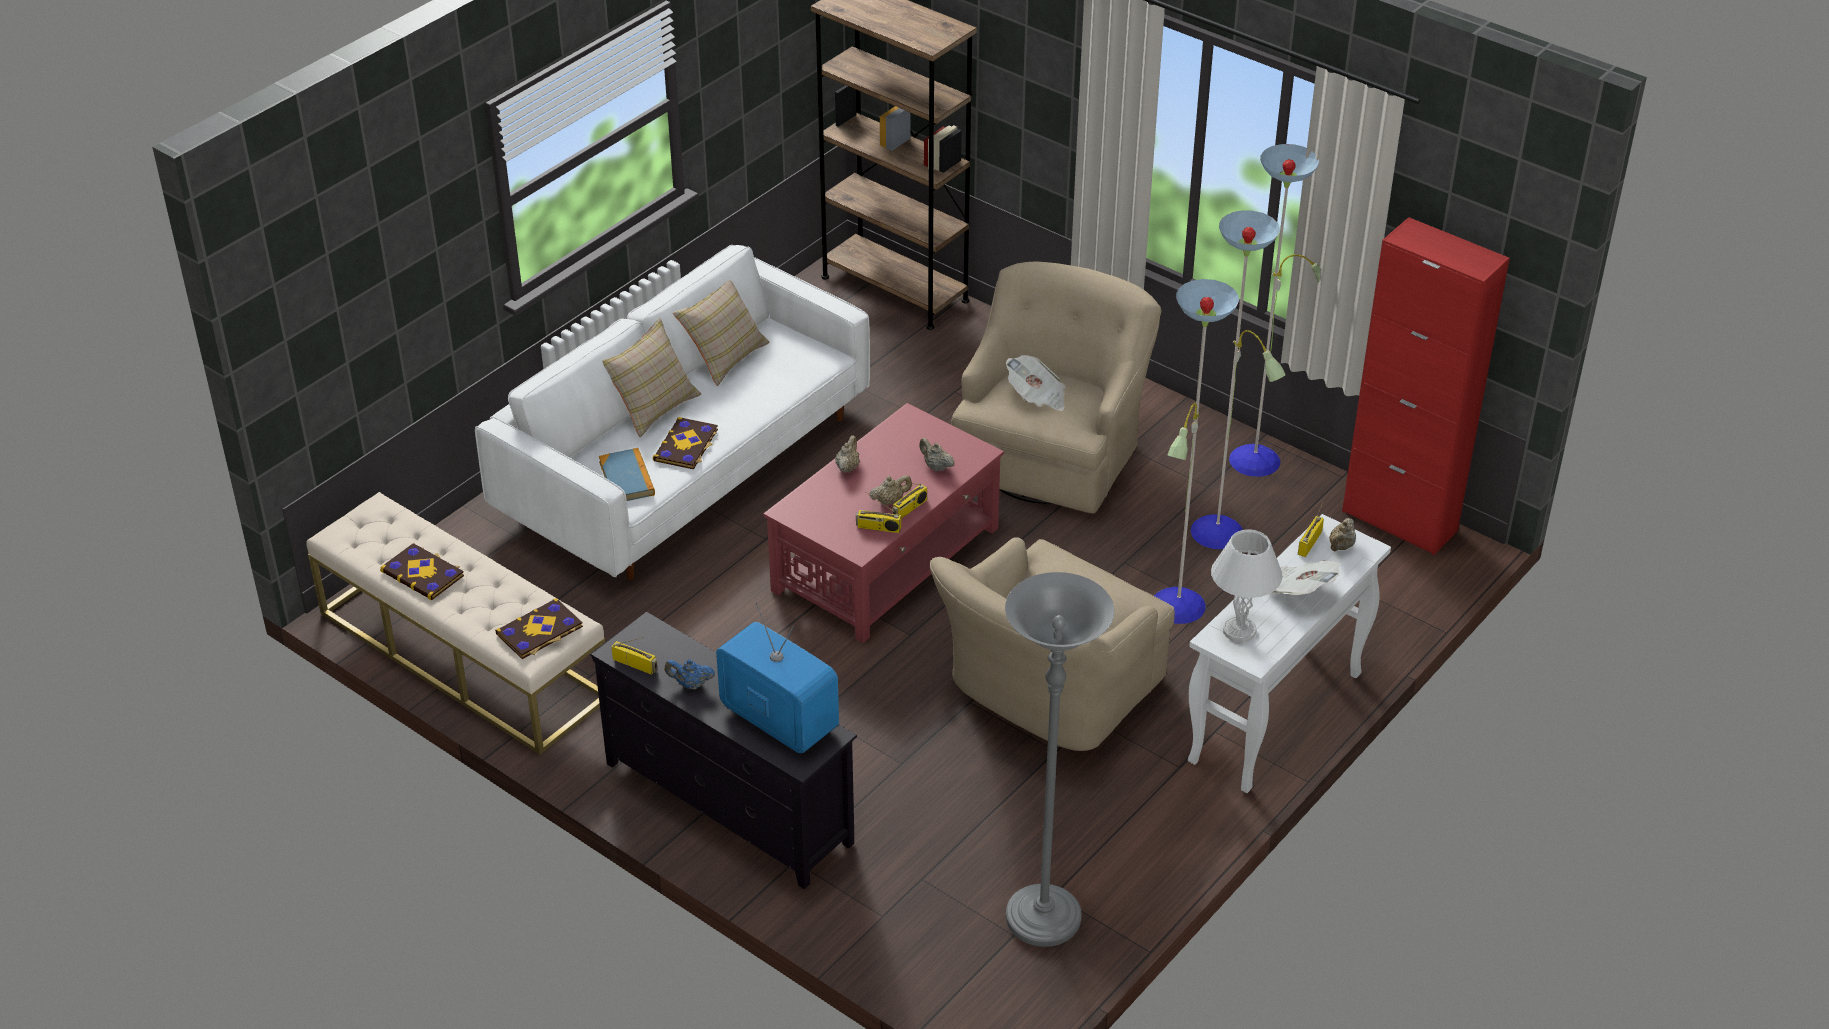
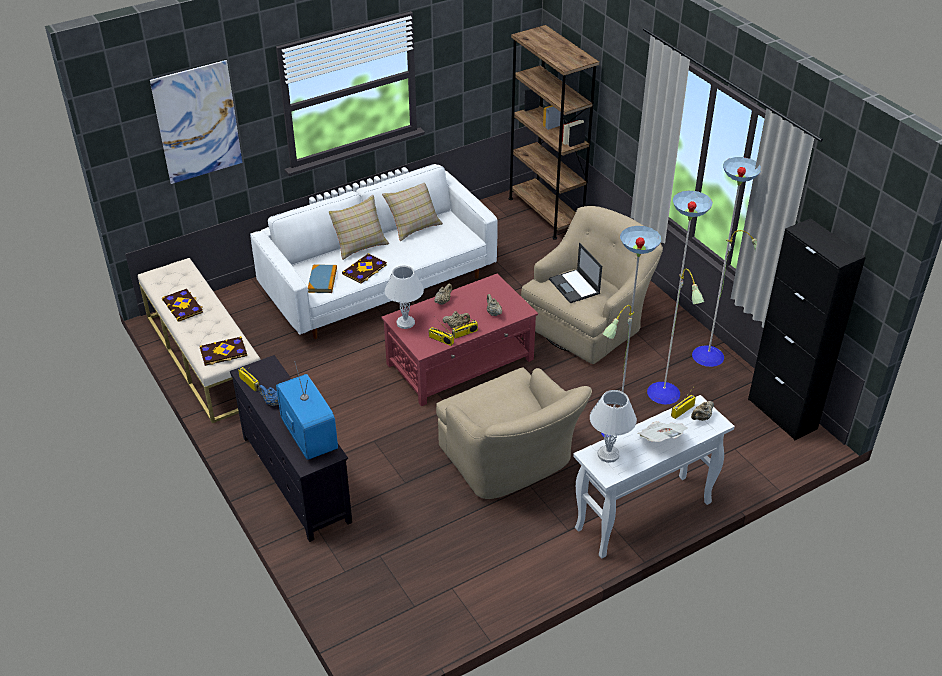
camera: 20 degrees right, 0 degrees up
beige armchair [930,537,1175,751] -> beige armchair turned 90 degrees counterclockwise [436,368,592,499]
grey floor lamp [1005,572,1114,947] -> none
newspaper [1006,355,1065,411] -> laptop [549,243,602,303]
red cabinet [1342,217,1510,555] -> black cabinet [748,218,866,441]
none -> picture [150,60,242,184]
none -> white table lamp [385,266,424,329]

